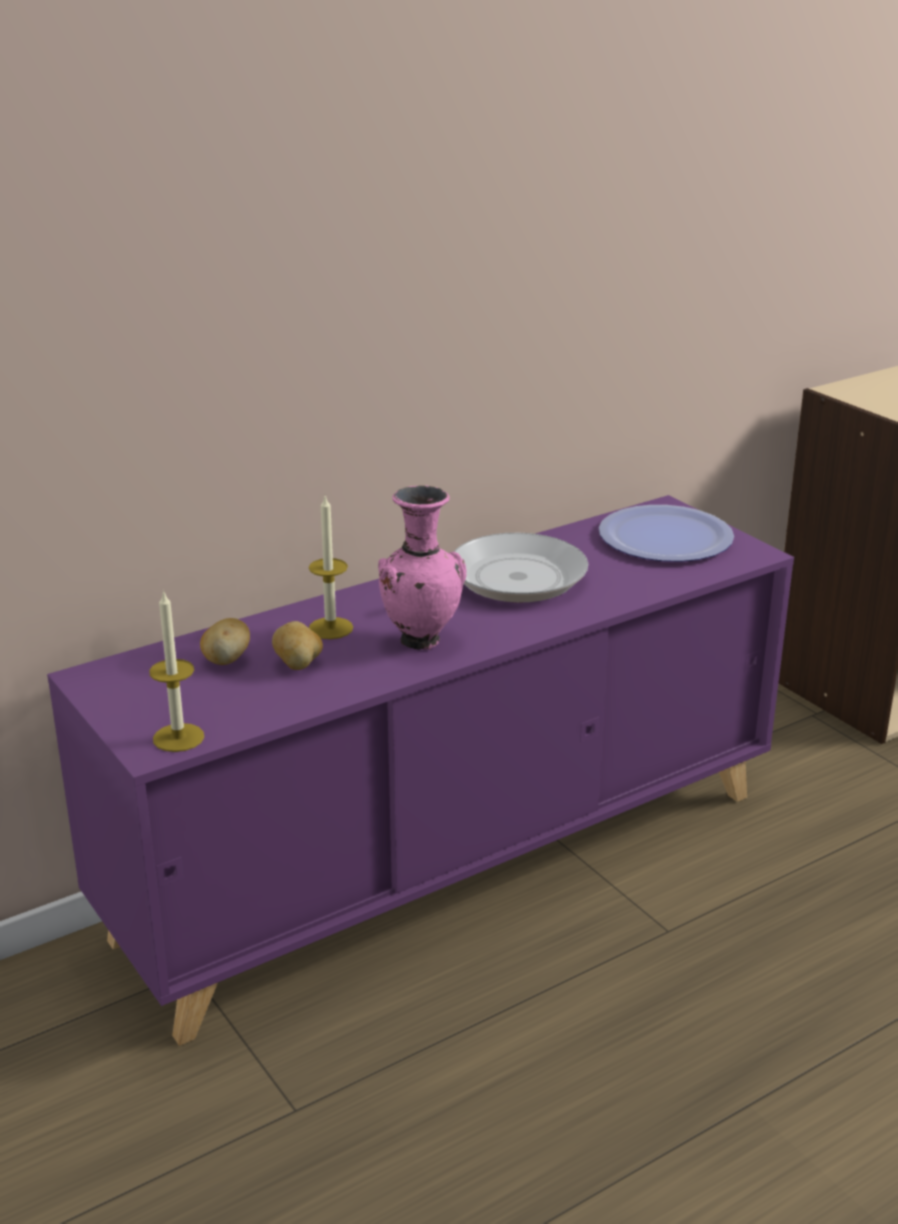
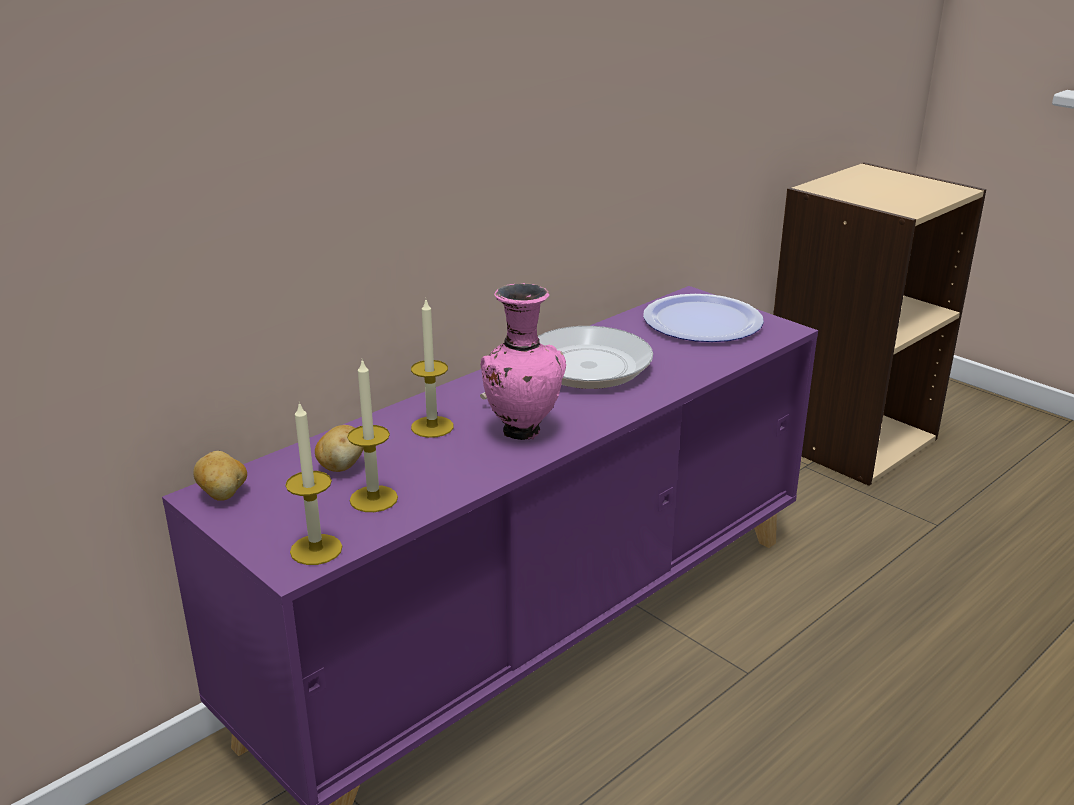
camera: 10 degrees left, 0 degrees up
potato [272,621,323,670] -> potato moved to [193,451,247,501]
none -> candle [347,359,398,512]

